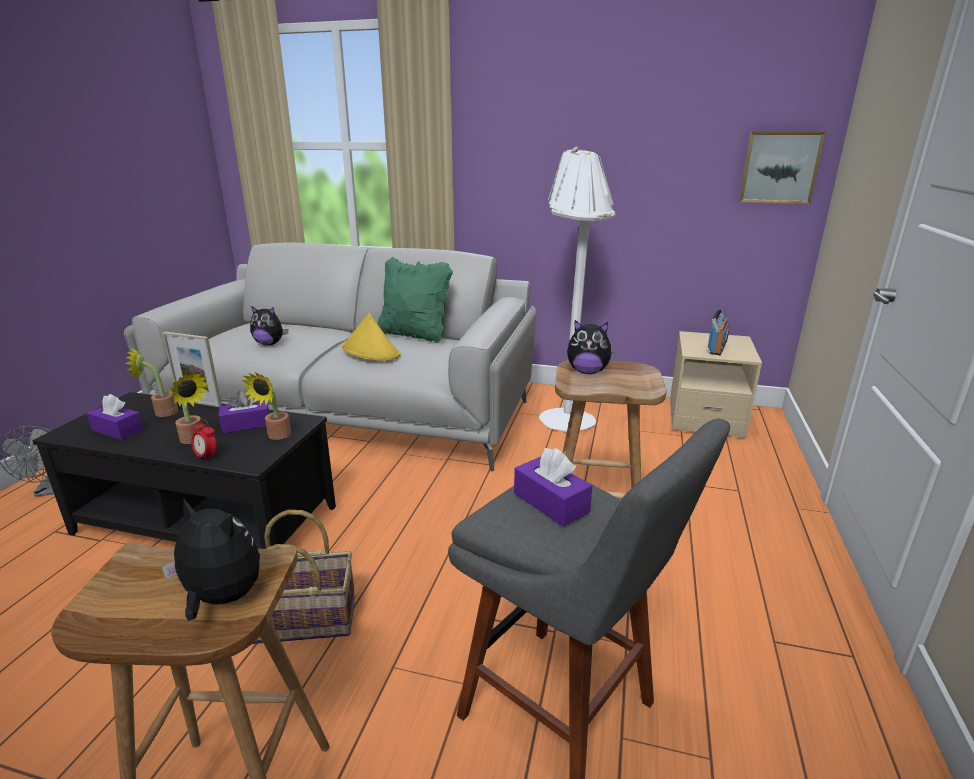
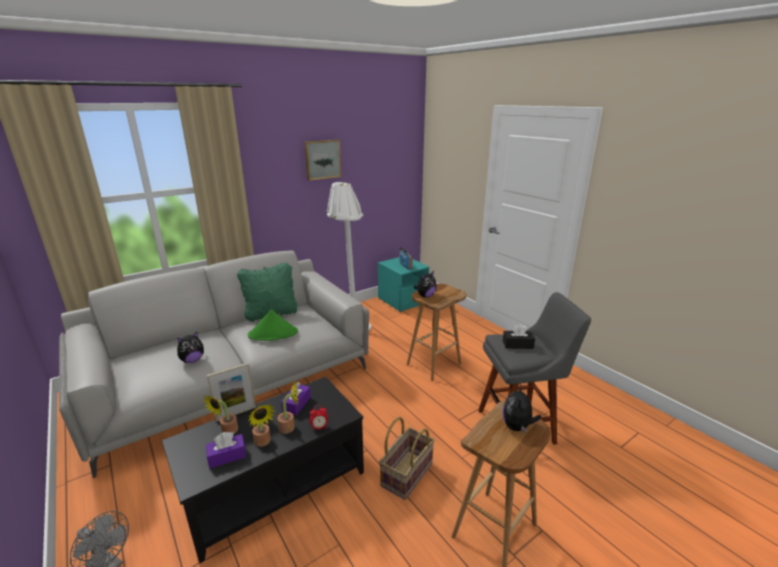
camera: 50 degrees left, 0 degrees up
plush toy [161,499,260,621] -> plush toy turned 45 degrees counterclockwise [502,384,541,434]
potted plant [241,372,291,440] -> potted plant moved to [248,404,275,447]
yellow hat [341,313,400,361] -> green hat [248,309,298,341]
purple tissue box [514,448,592,527] -> black tissue box [503,324,535,349]
beige nightstand [670,331,762,438] -> turquoise nightstand [378,257,430,312]
picture [739,132,825,204] -> picture moved to [304,140,341,180]

